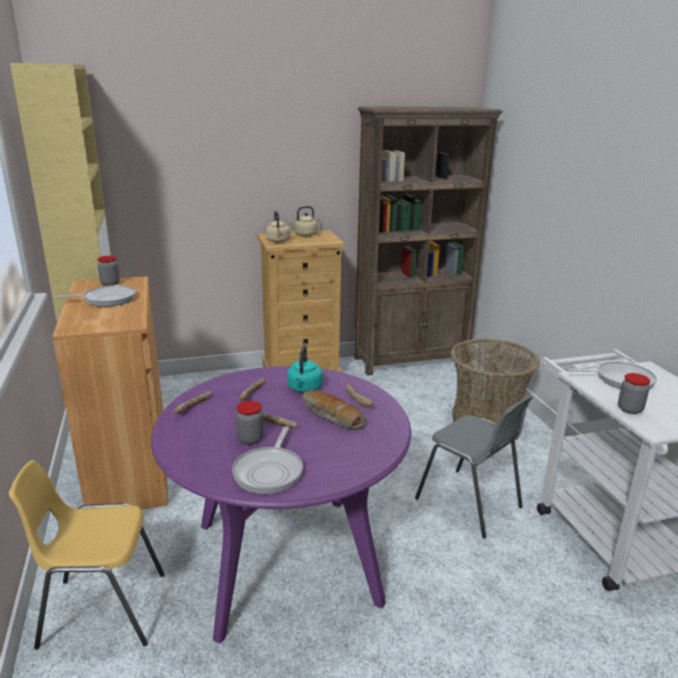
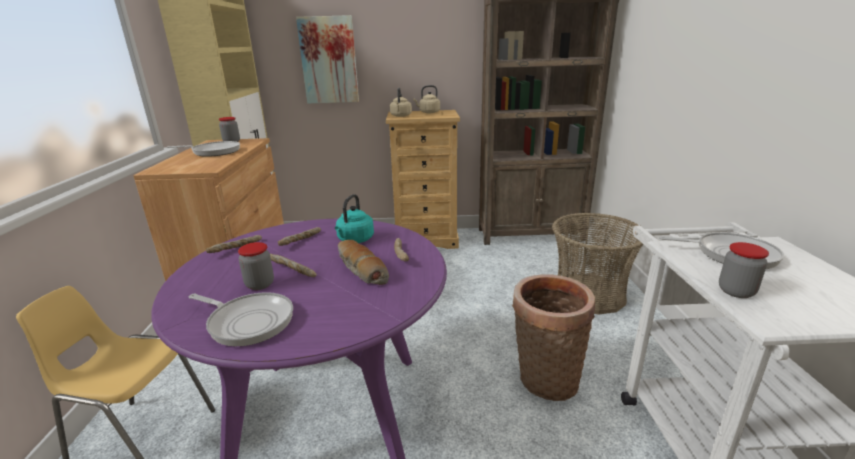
camera: 15 degrees right, 0 degrees up
frying pan [232,427,303,494] -> frying pan turned 90 degrees counterclockwise [189,292,293,346]
grey chair [415,395,533,538] -> basket [512,274,595,401]
none -> picture [296,15,359,103]

